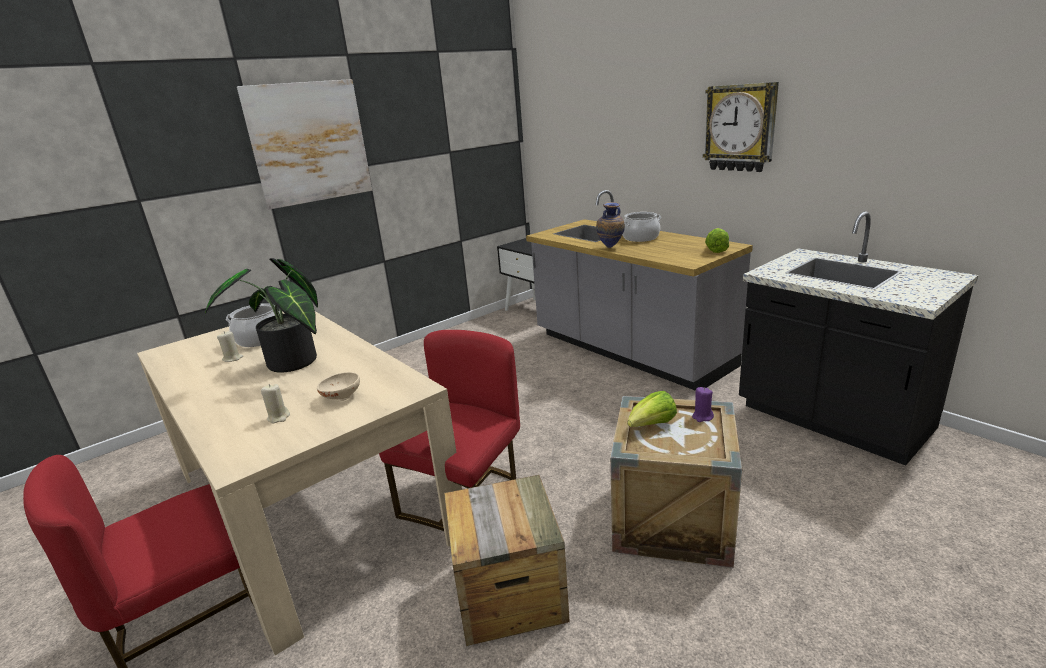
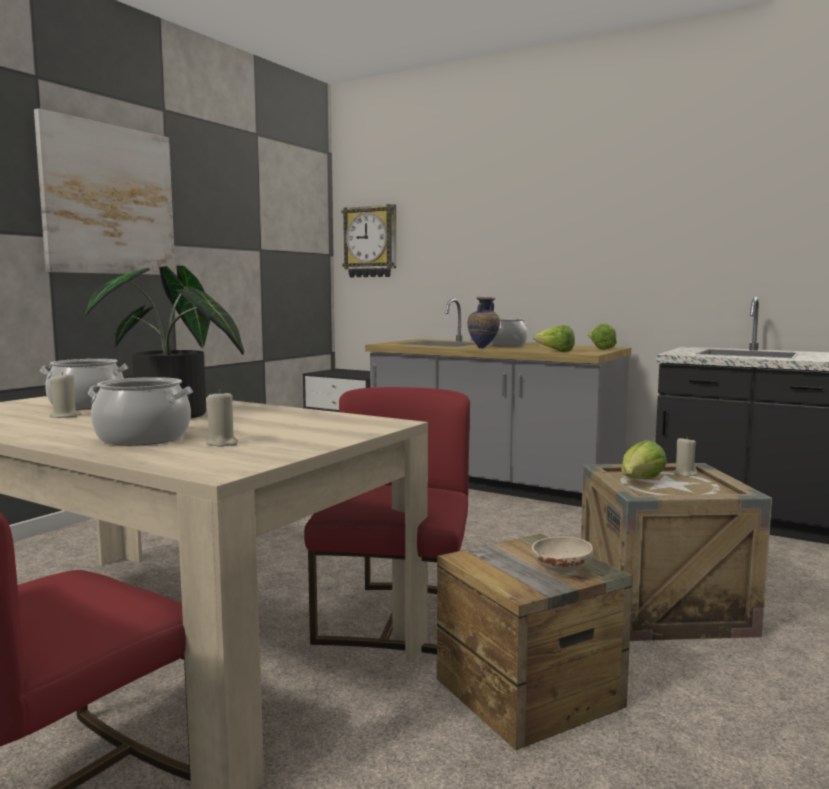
camera: 20 degrees left, 15 degrees down
beige bowl [317,372,360,401] -> beige bowl moved to [532,536,593,576]
purple candle [692,387,714,422] -> beige candle [673,437,697,477]
wall clock [703,82,779,172] -> wall clock moved to [342,204,396,277]
none -> cooking pot [88,377,193,446]
none -> lettuce [533,325,575,352]

